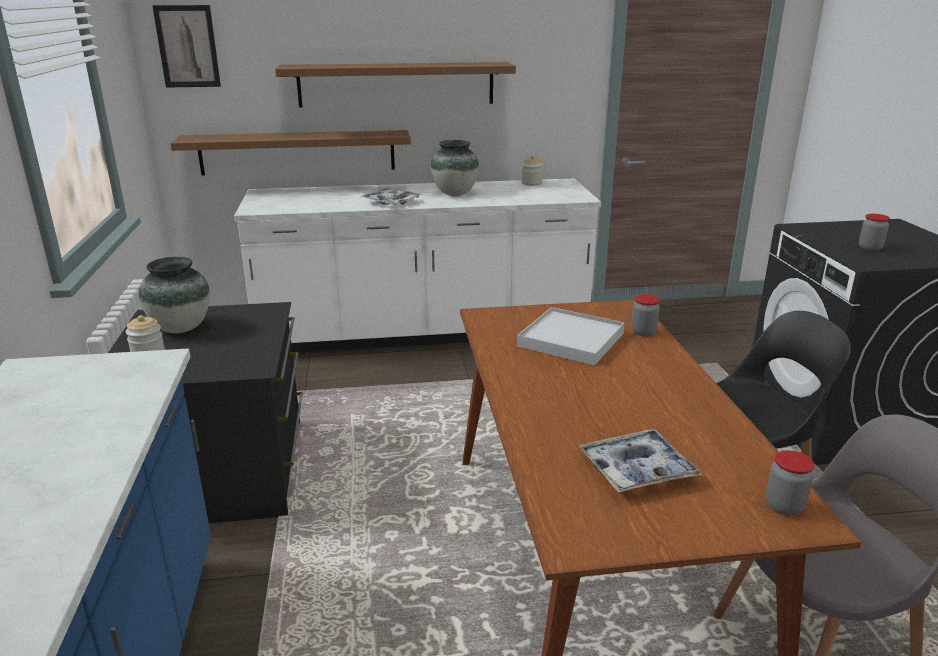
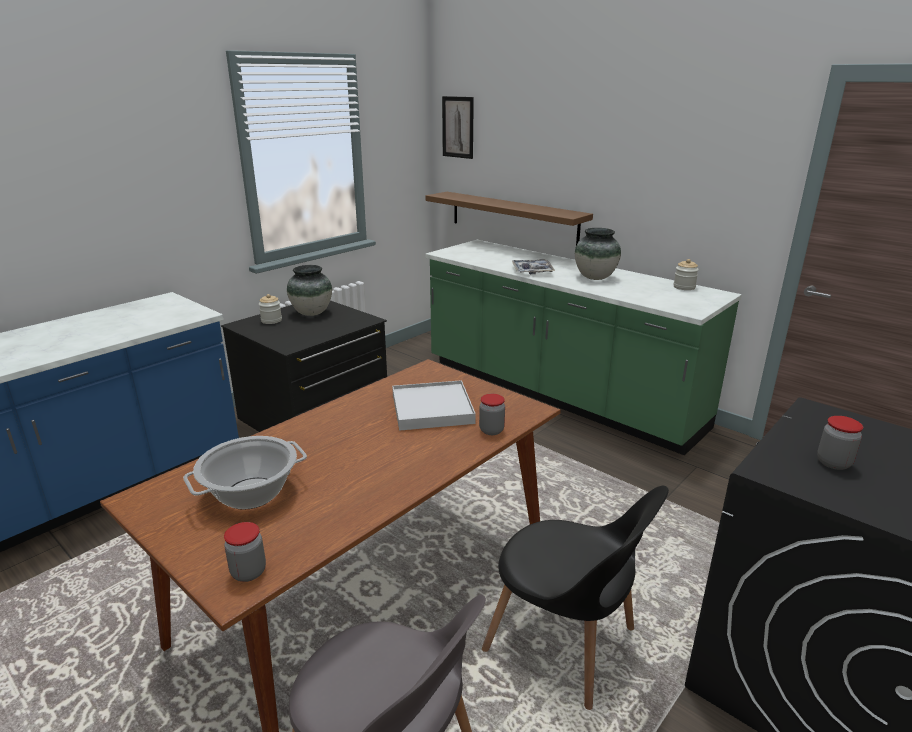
camera: 50 degrees right, 0 degrees up
white counter [234,178,601,353] -> green counter [425,240,742,456]
brown shelf [275,62,516,108] -> none
tray [579,429,702,492] -> cooking pot [183,436,307,510]

